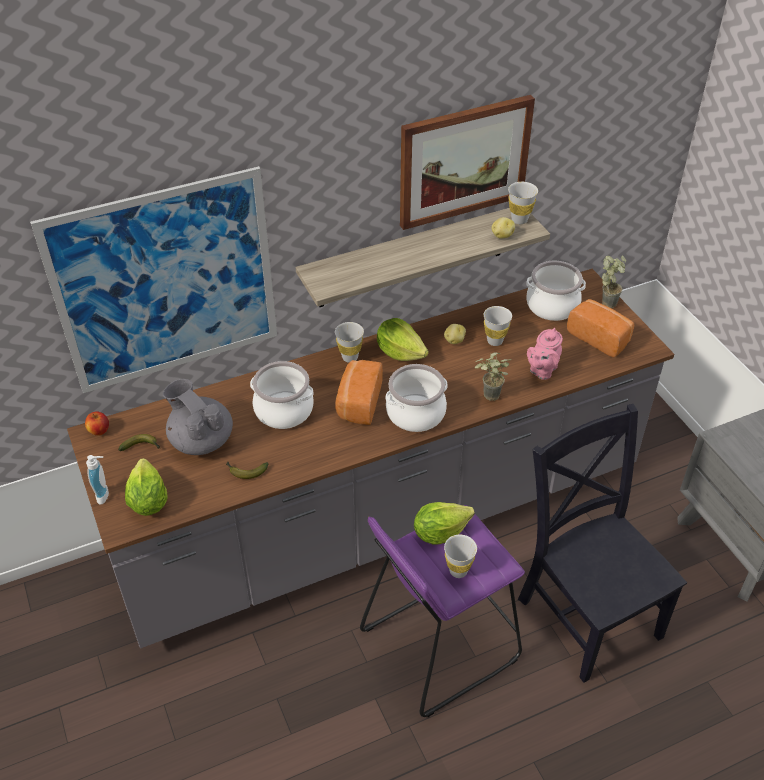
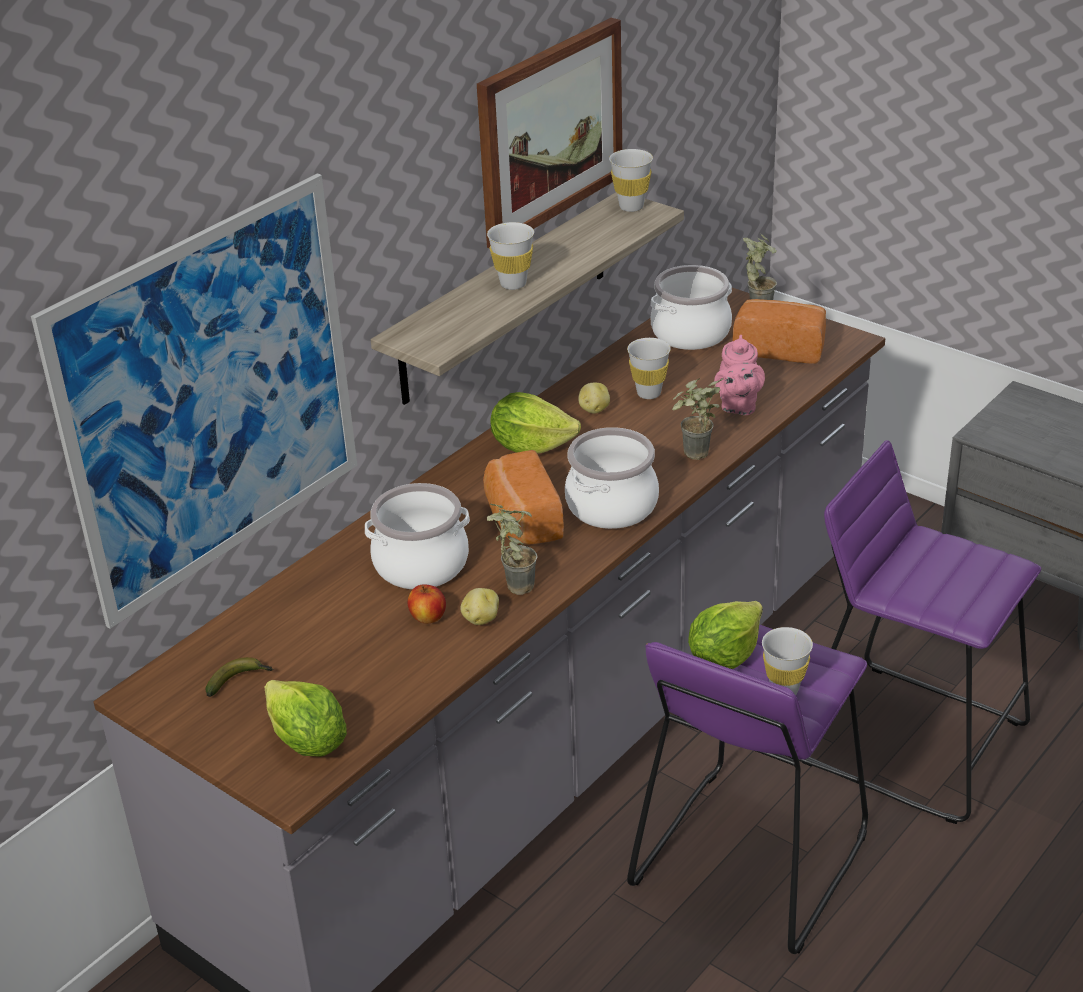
camera: 25 degrees left, 10 degrees down
apple [85,411,109,436] -> apple moved to [408,585,446,624]
soap dispenser [86,455,109,505] -> none
grey teapot [163,379,233,455] -> none
banana [226,462,269,479] -> none
white cup [335,322,364,362] -> white cup moved to [487,222,534,290]
potato [492,217,515,239] -> potato moved to [460,588,499,625]
black chair [518,404,687,683] -> purple stool [802,440,1041,824]
none -> potted plant [487,504,537,595]

